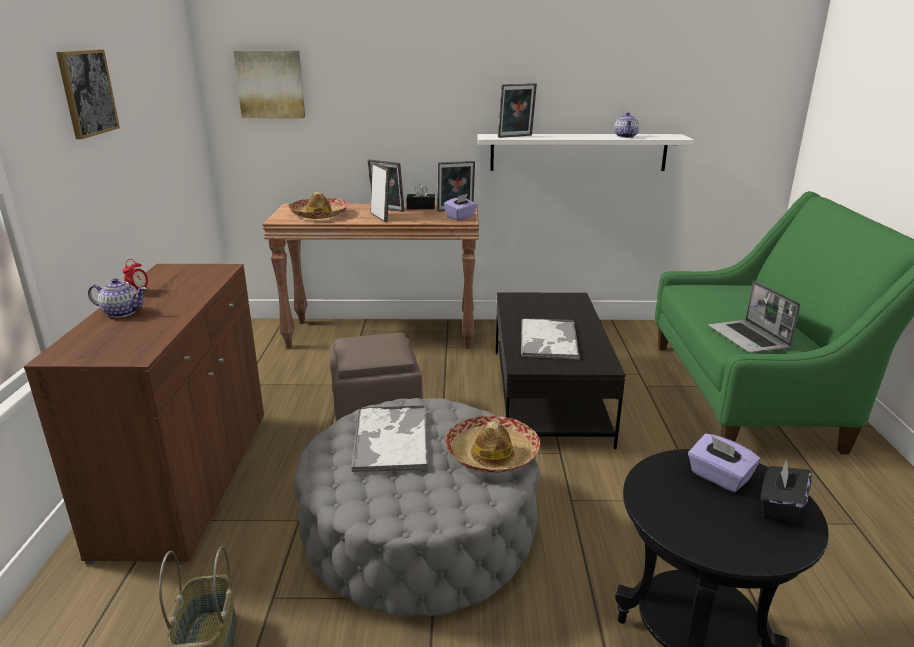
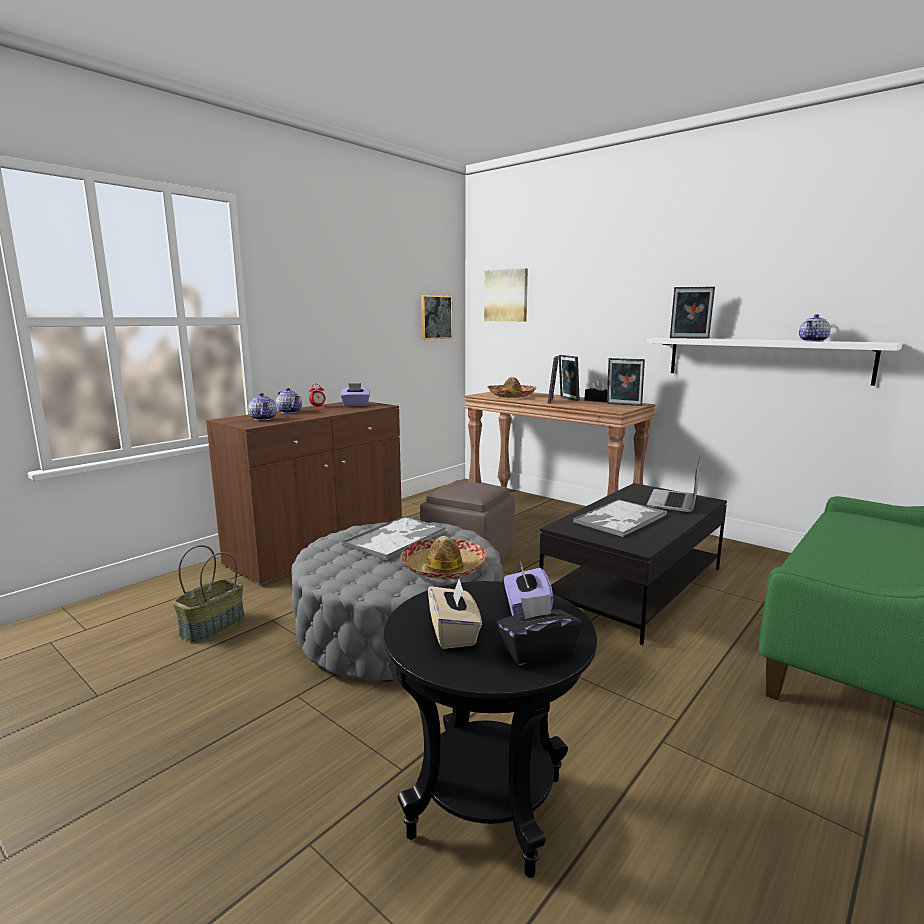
camera: 40 degrees right, 10 degrees down
picture [56,50,120,139] -> picture moved to [421,295,453,340]
purple tissue box [444,194,477,220] -> purple tissue box moved to [340,383,370,407]
laptop [708,281,800,353] -> laptop moved to [647,456,700,513]
none -> teapot [248,393,277,420]
none -> beige tissue box [428,577,482,649]

